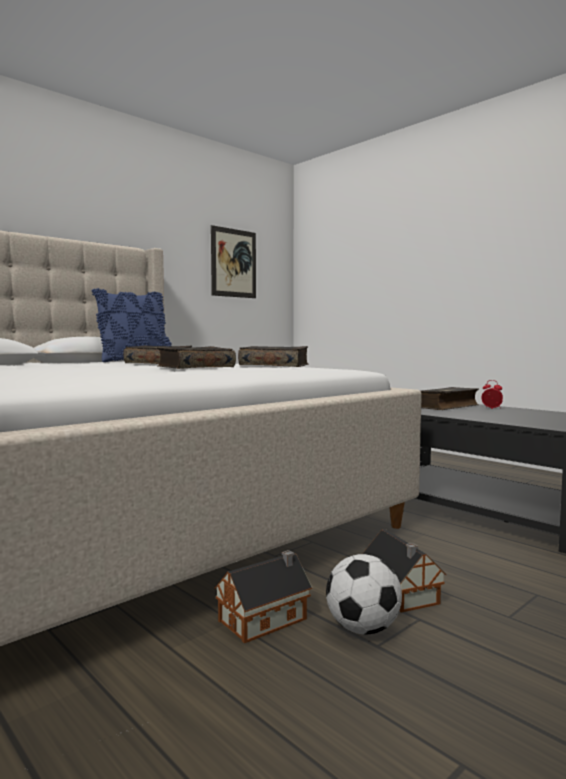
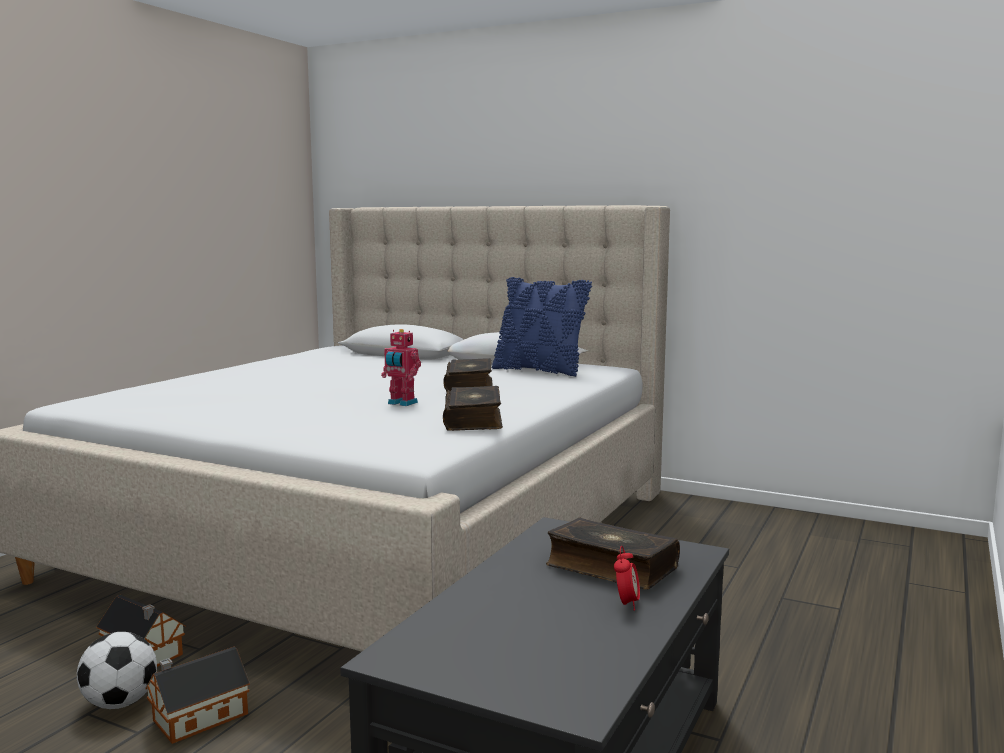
camera: 70 degrees right, 5 degrees up
book [157,346,236,369] -> toy robot [381,329,421,406]
picture [211,225,256,298] -> none

